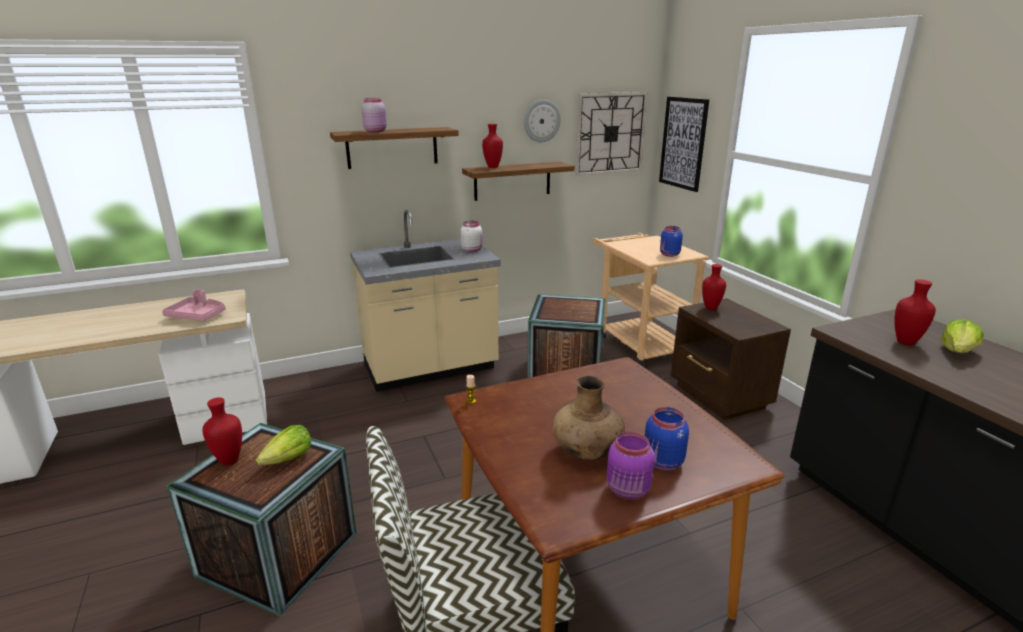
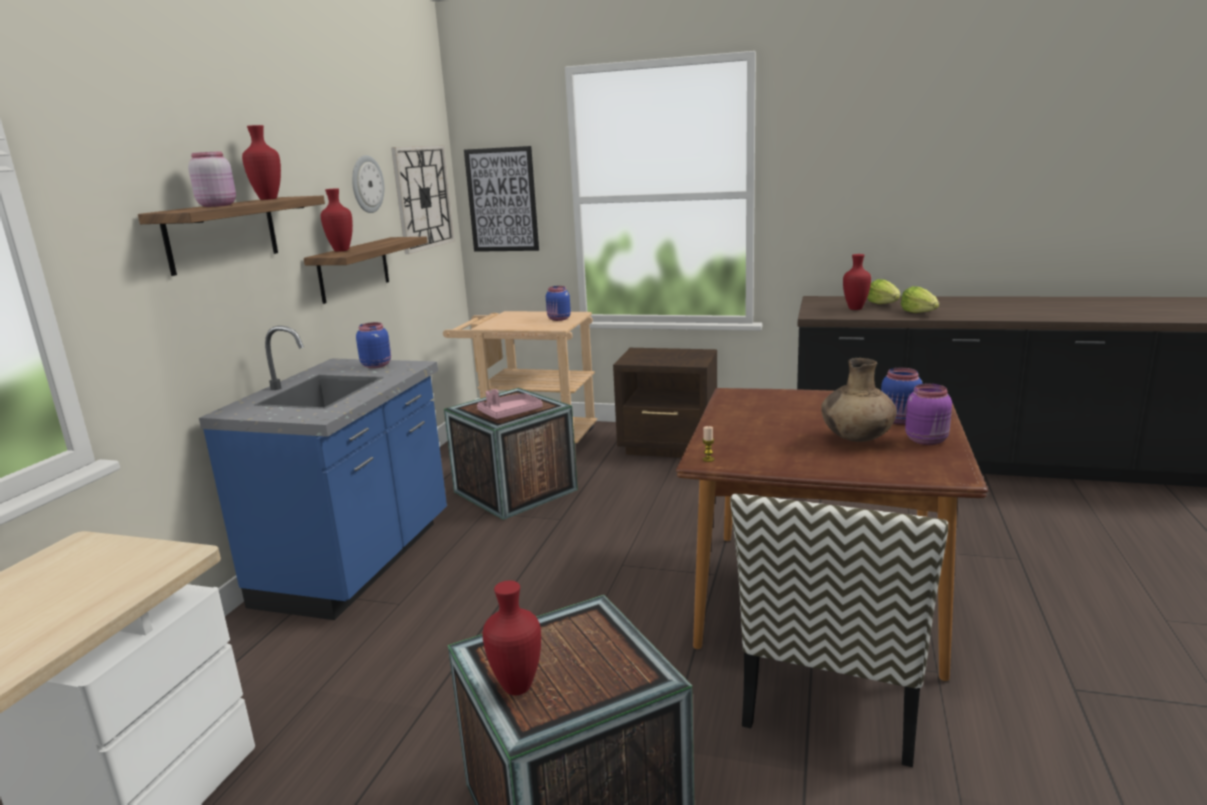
camera: 50 degrees left, 5 degrees down
pink tray [162,289,226,321] -> pink tray moved to [477,389,543,419]
lettuce [256,425,311,465] -> lettuce moved to [901,286,939,313]
beige counter [350,210,501,392] -> blue counter [199,326,447,620]
white jar [461,221,482,252] -> blue jar [356,322,391,368]
red vase [702,264,726,310] -> red vase moved to [242,125,281,200]

